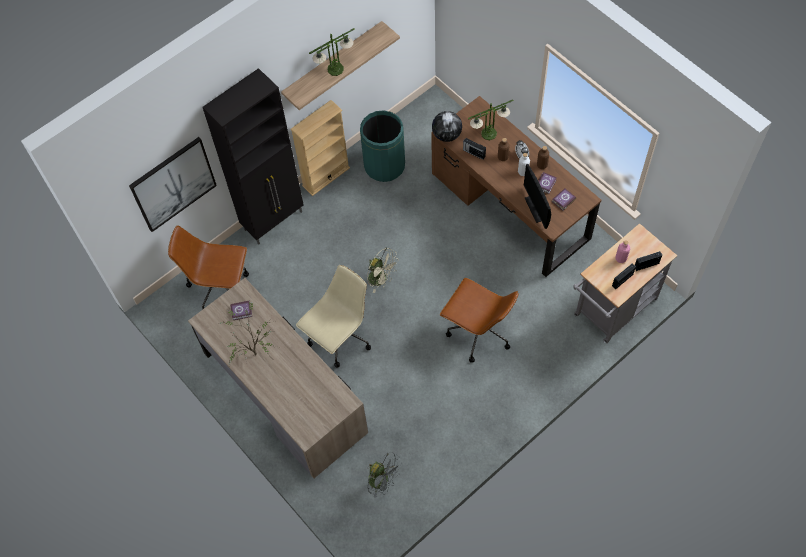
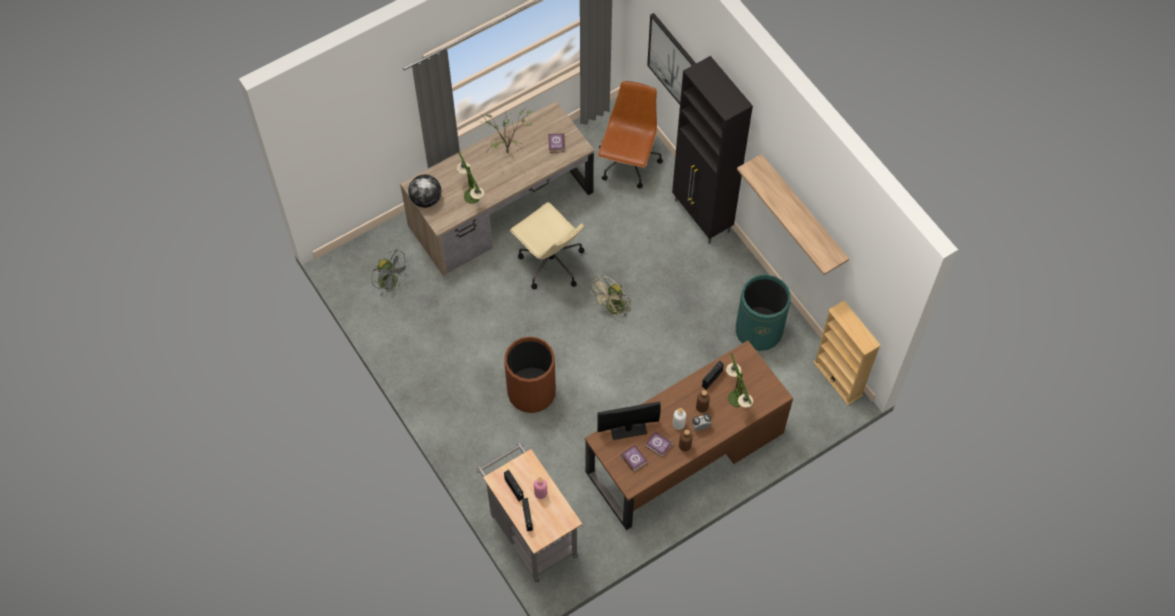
camera: 95 degrees right, 0 degrees up
beige bookcase [290,100,350,196] -> beige bookcase moved to [813,301,881,405]
table lamp [309,28,355,76] -> table lamp moved to [457,152,484,204]
grey fan [367,452,402,498] -> grey fan turned 90 degrees counterclockwise [371,250,410,296]
globe [432,111,462,142] -> globe moved to [408,175,442,208]
brown office chair [440,278,519,363] -> brown trash can [504,337,556,413]

